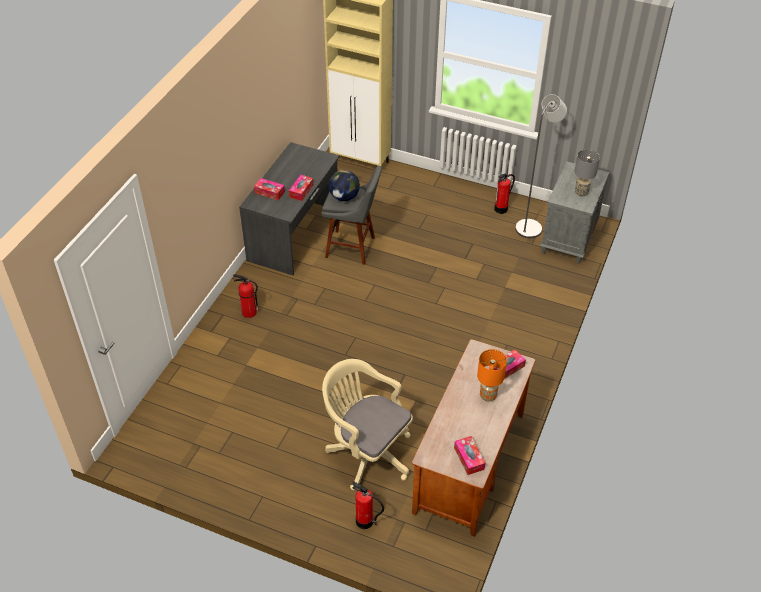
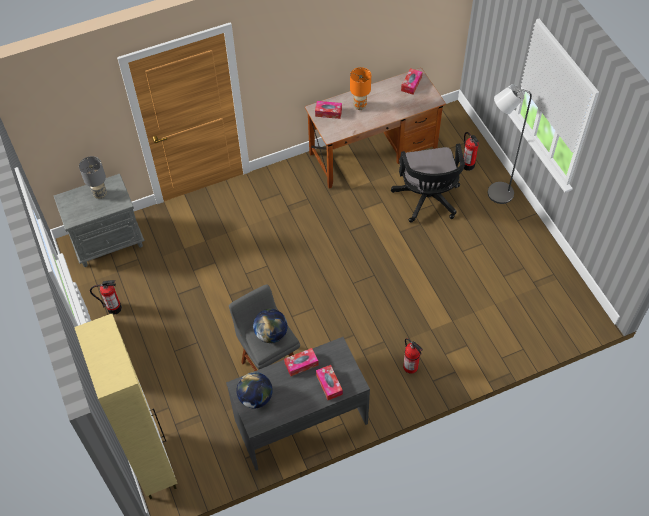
camera: 135 degrees left, 10 degrees up
beige office chair [322,359,413,490] -> black office chair [391,144,465,223]
grey floor lamp [515,94,567,238] -> grey floor lamp moved to [488,84,532,204]
none -> globe [236,372,273,408]

